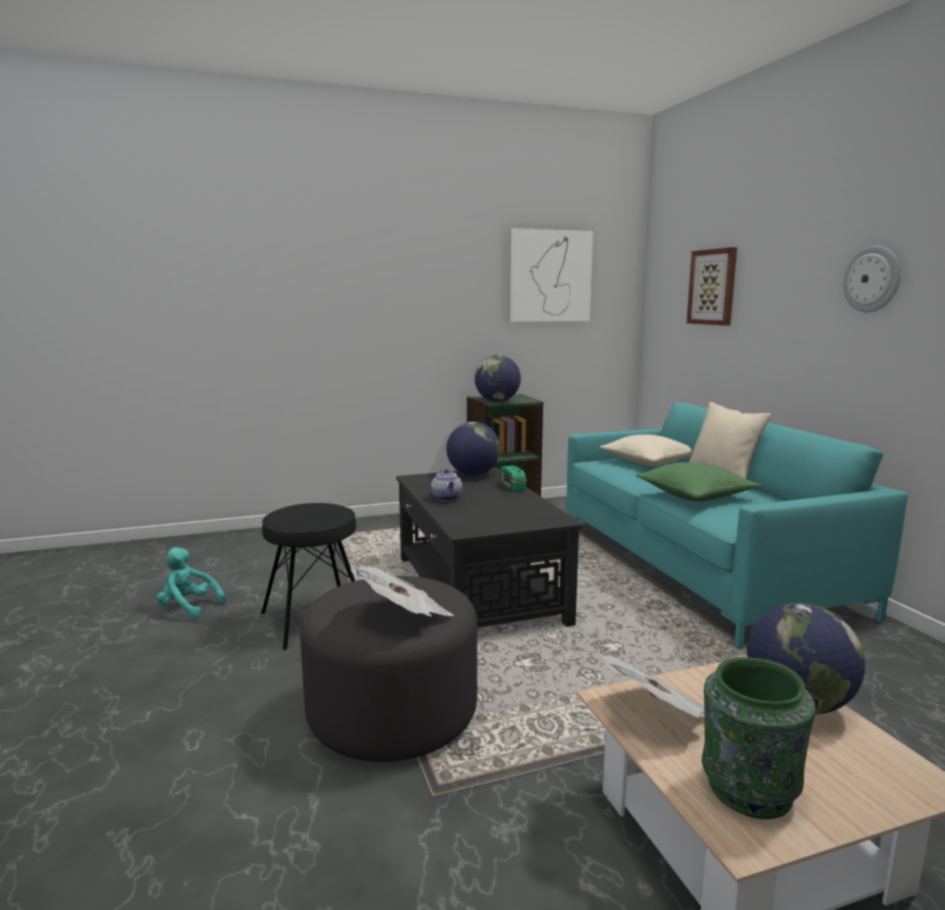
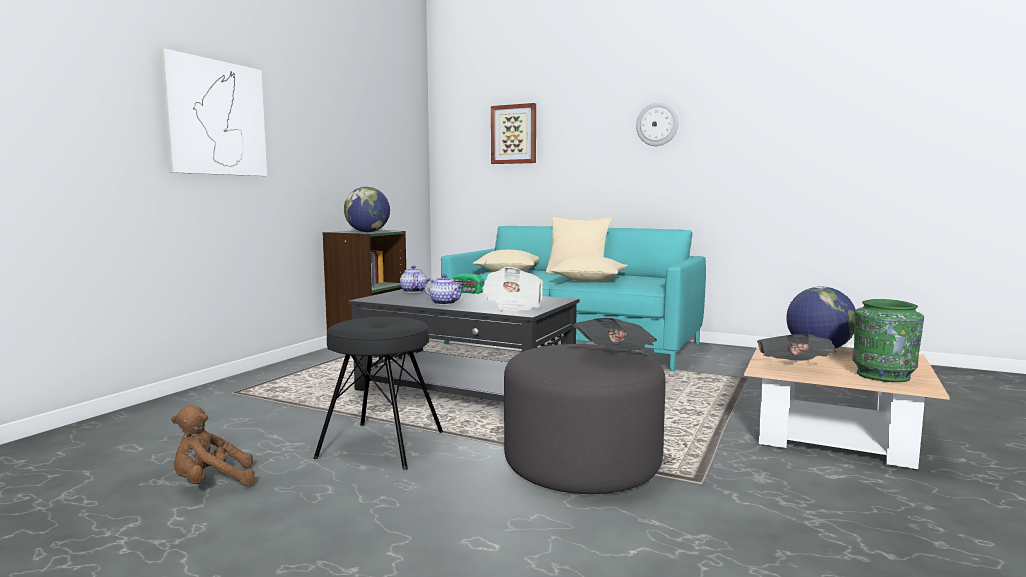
camera: 45 degrees left, 5 degrees down
turquoise plush toy [156,547,226,619] -> brown plush toy [171,405,255,486]
globe [446,422,500,476] -> teapot [400,266,427,293]
picture [508,228,593,322] -> picture moved to [159,48,267,176]
green pillow [636,462,762,502] -> beige pillow [550,256,628,282]
none -> newspaper [482,267,543,313]

